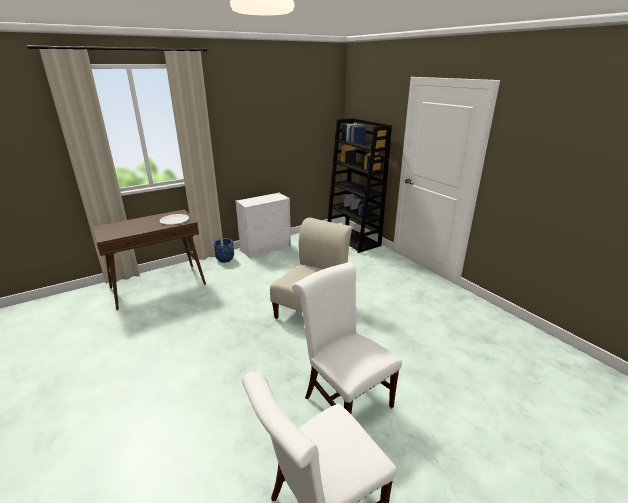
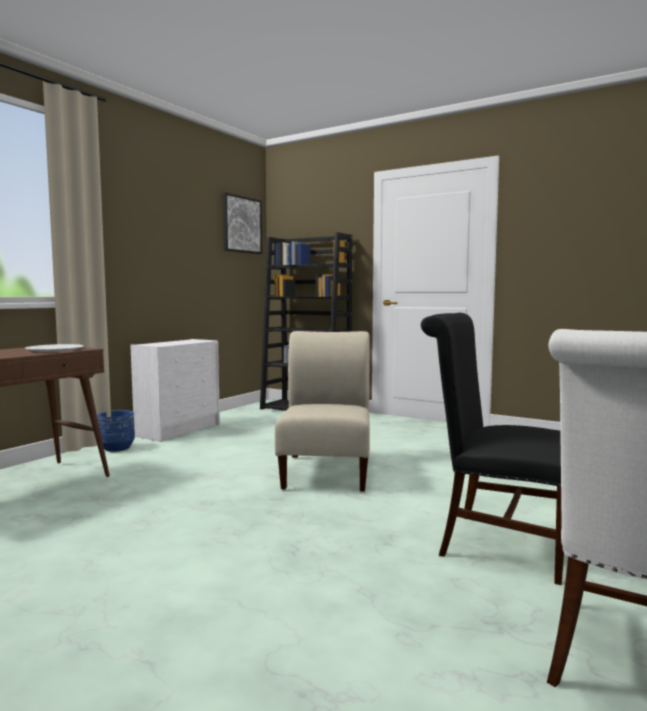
camera: 25 degrees left, 20 degrees down
white chair [292,262,402,414] -> black chair [421,313,564,585]
none -> picture [223,192,262,254]

